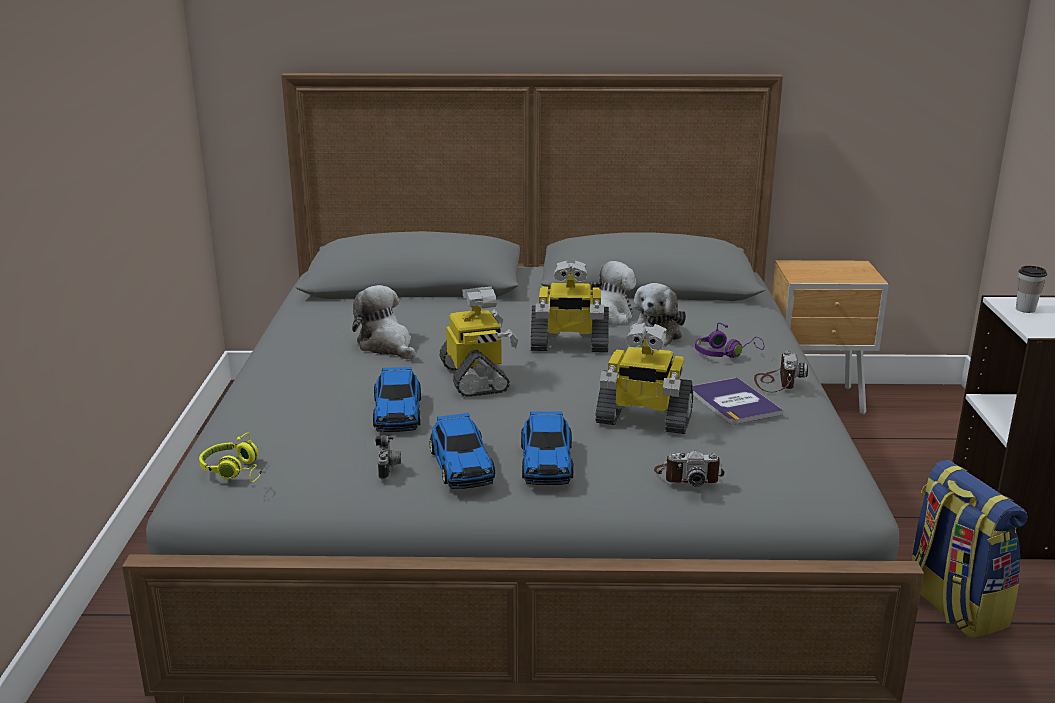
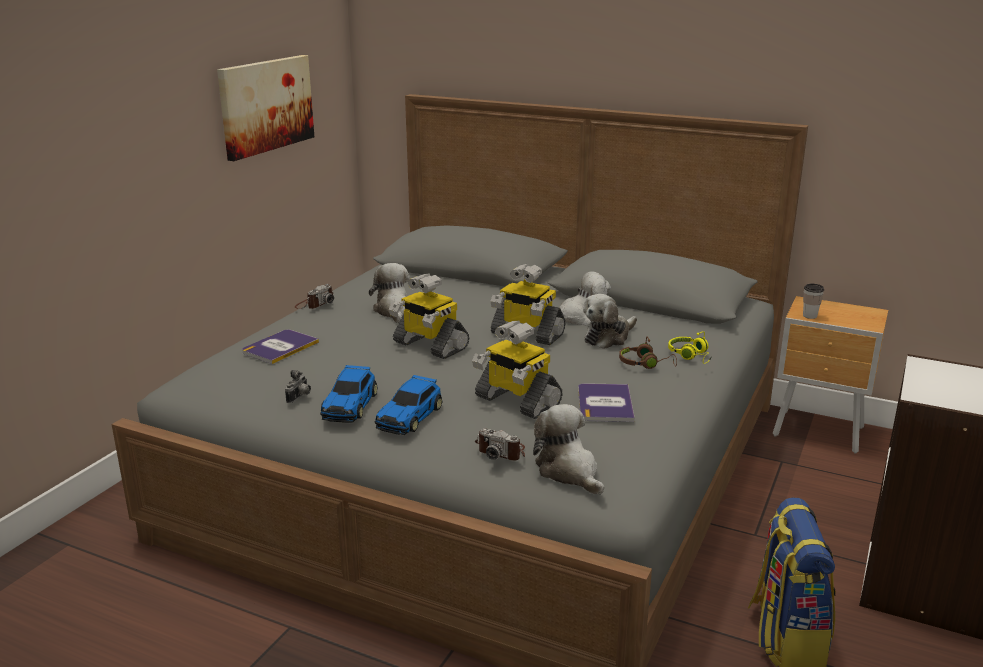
camera: 25 degrees right, 0 degrees up
yellow headphones [199,433,263,483] -> yellow headphones moved to [668,331,711,364]
toy car [373,367,421,432] -> none
toy robot [439,287,518,397] -> toy robot turned 120 degrees clockwise [389,273,469,359]
purple headphones [695,323,764,358] -> brown headphones [619,337,677,369]
camera [754,351,808,392] -> camera moved to [295,284,334,309]
cup [1016,266,1047,313] -> cup moved to [803,284,824,319]
none -> picture [217,55,314,161]
none -> book [242,330,319,364]
none -> plush toy [533,404,604,495]

